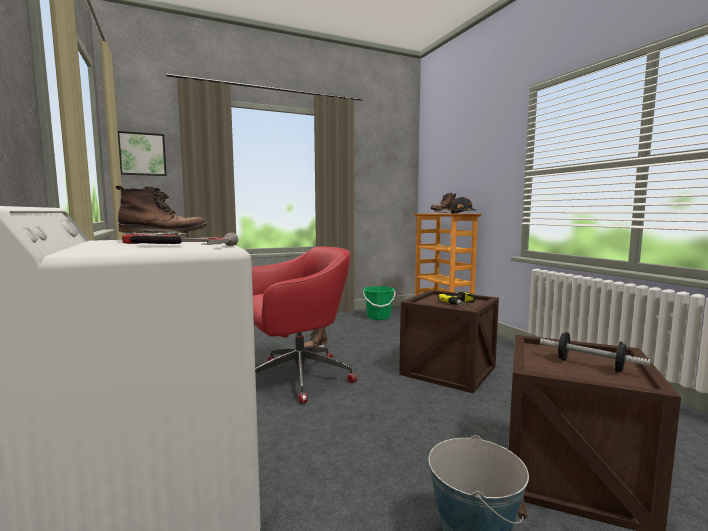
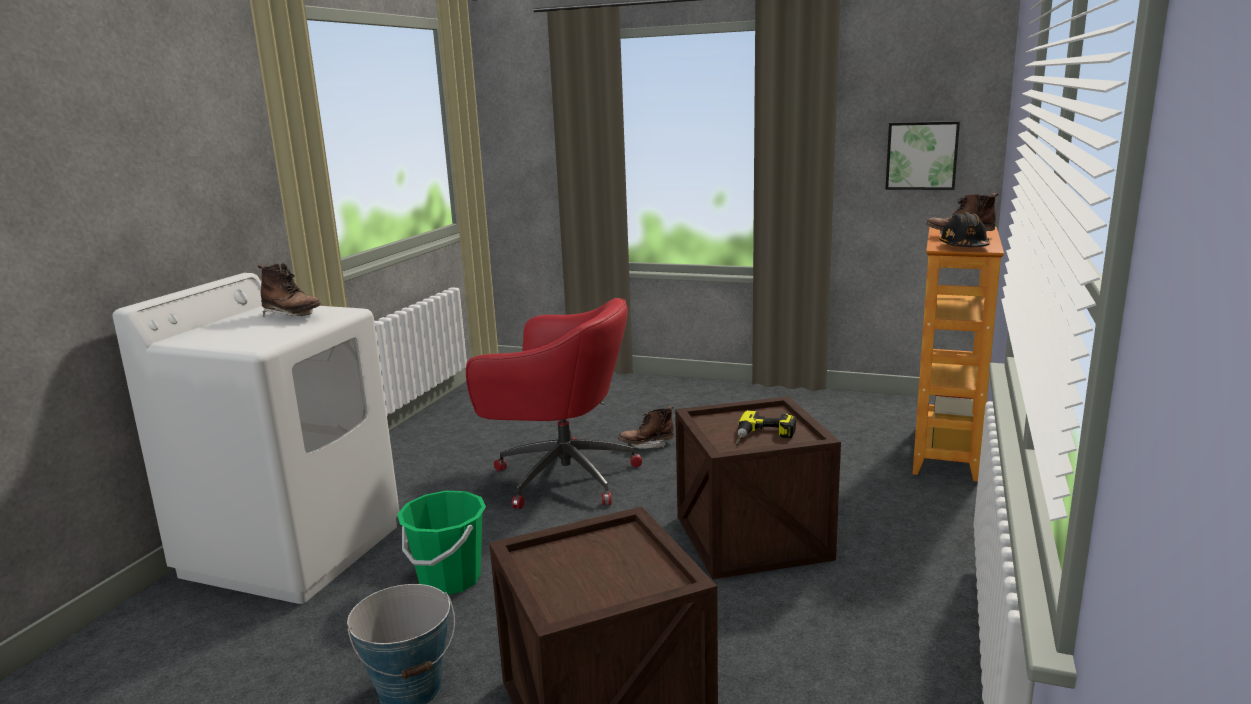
camera: 45 degrees right, 10 degrees up
picture [118,131,167,176] -> picture moved to [885,121,960,190]
hammer [122,233,238,246] -> none
green bucket [363,286,396,320] -> green bucket moved to [397,491,486,595]
dumbbell [540,332,651,372] -> none

